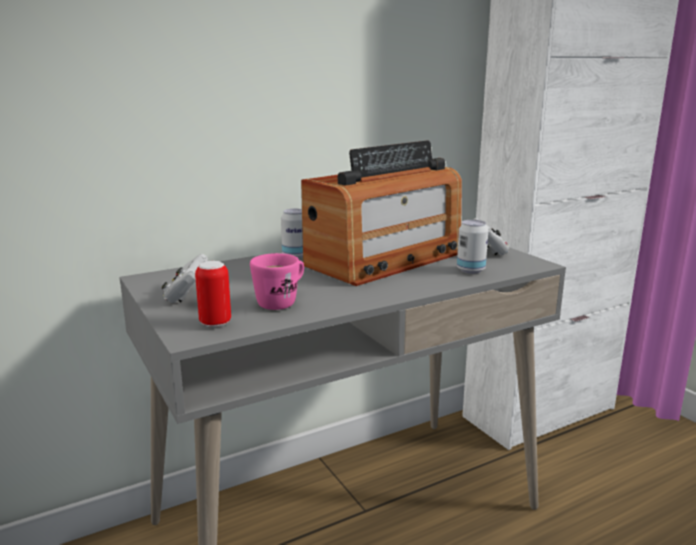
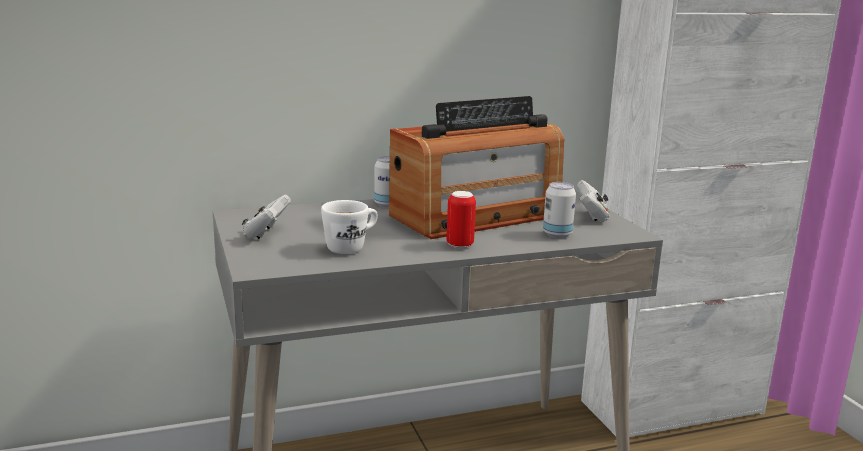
camera: 10 degrees right, 0 degrees up
can [195,261,231,327] -> can moved to [446,191,476,249]
pink mug [250,253,304,310] -> white mug [321,200,378,254]

